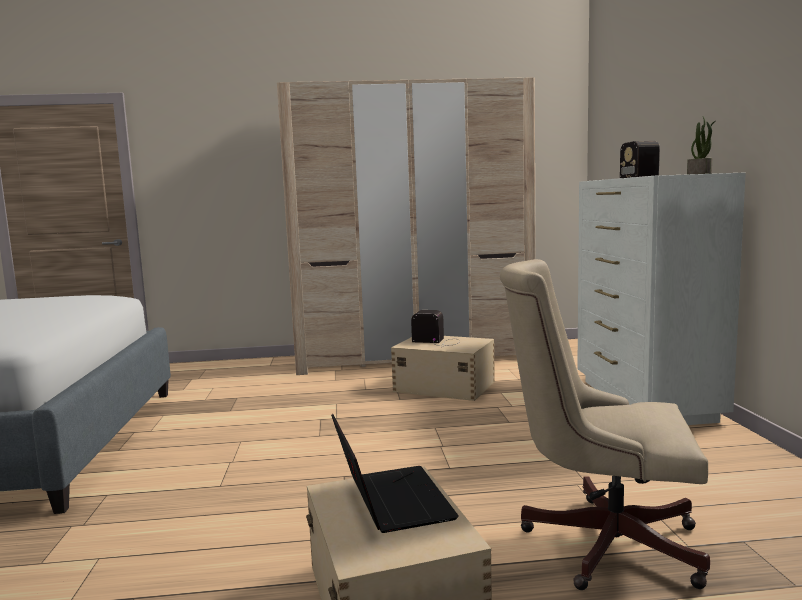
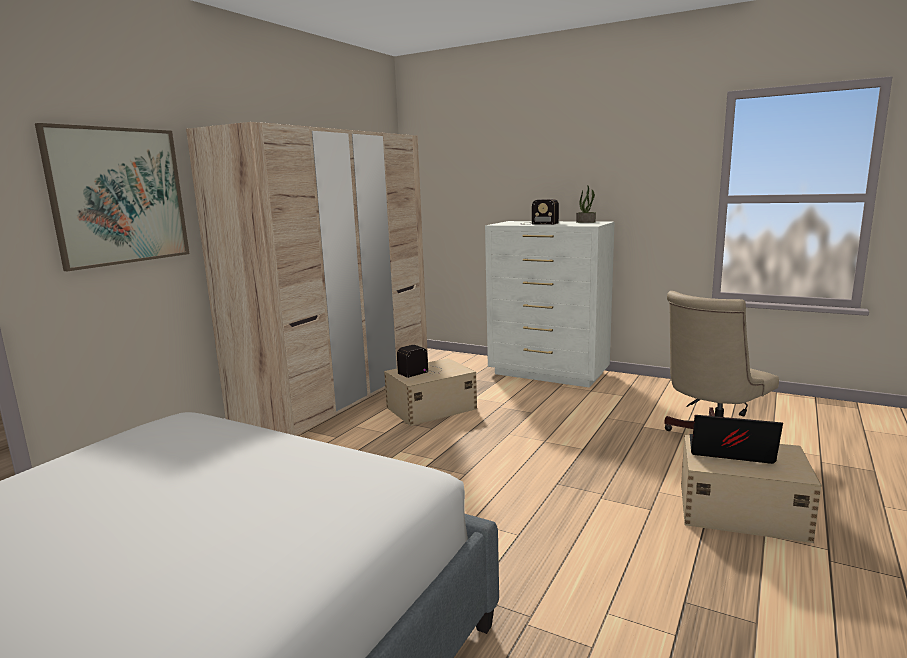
camera: 55 degrees left, 5 degrees up
none -> picture [35,123,190,271]

